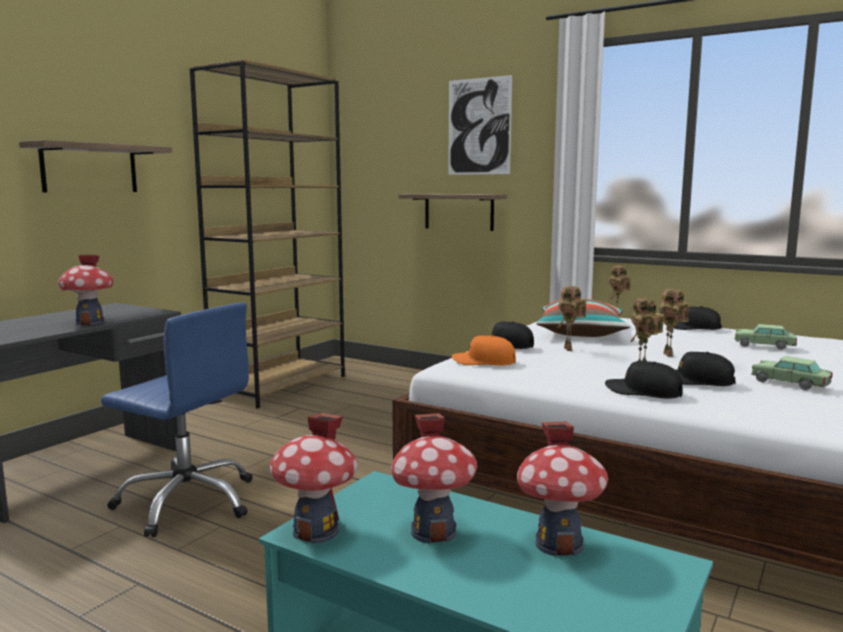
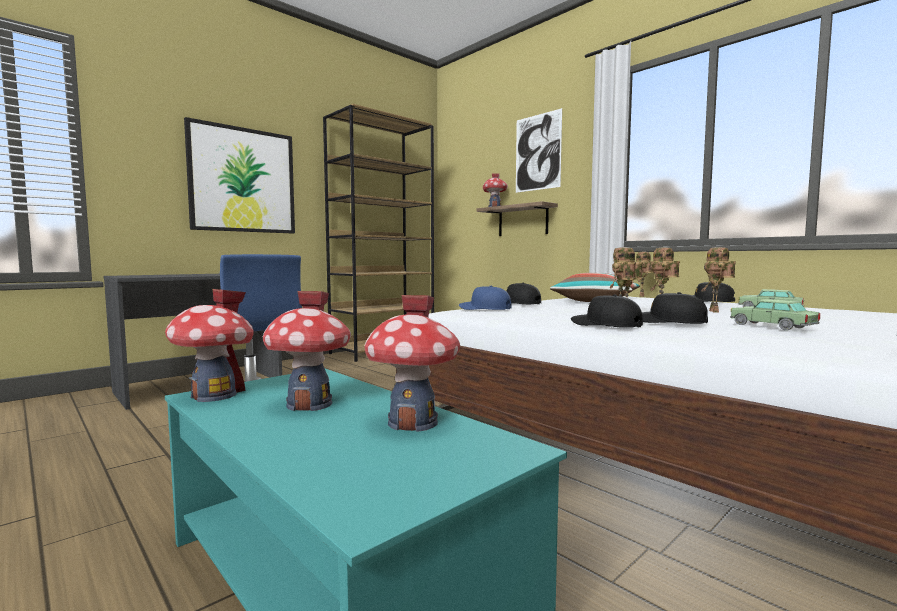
camera: 15 degrees right, 5 degrees down
shelf [19,140,172,193] -> picture [184,117,295,233]
toy house [58,255,114,325] -> toy house moved to [483,173,508,207]
orange cap [452,335,516,365] -> blue cap [459,286,512,310]
toy robot [557,286,587,351] -> toy robot moved to [701,247,736,313]

